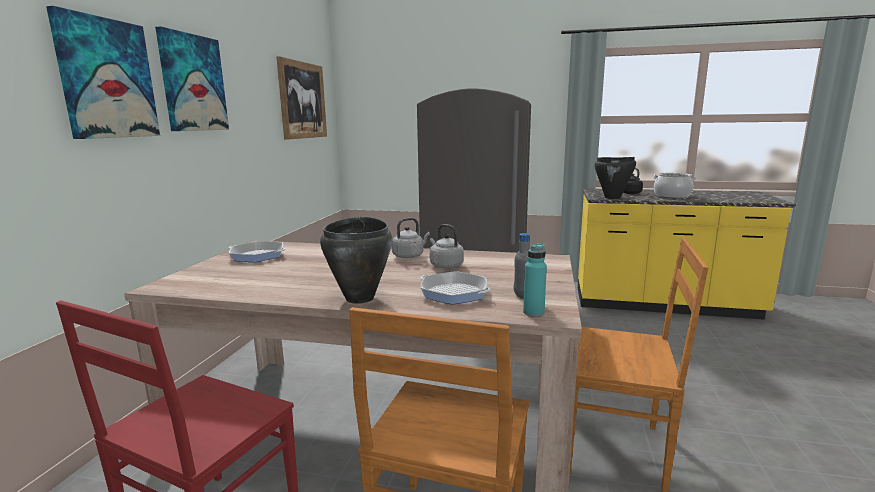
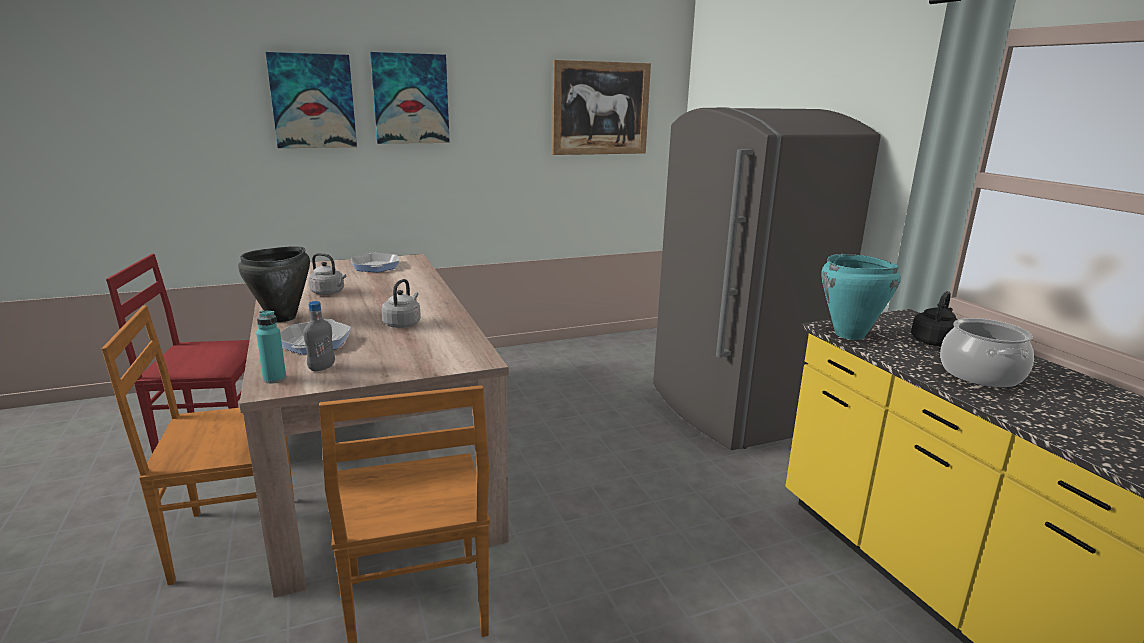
camera: 55 degrees right, 5 degrees up
grey kettle [392,218,430,258] -> grey kettle moved to [308,253,346,295]
black cooking pot [595,157,636,199] -> turquoise cooking pot [821,254,901,340]

